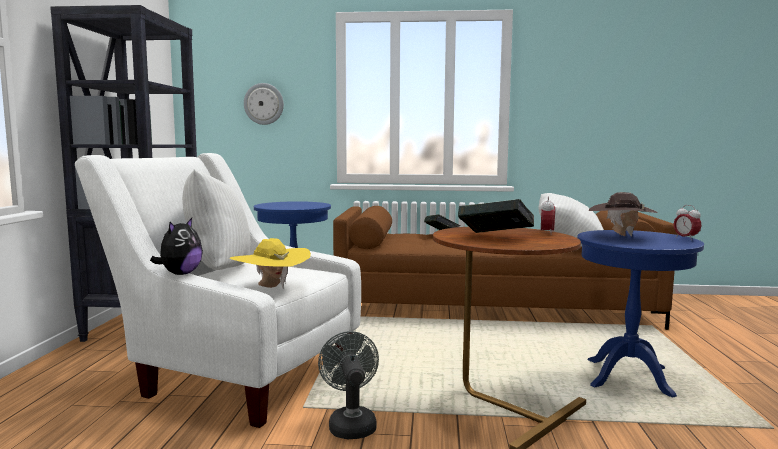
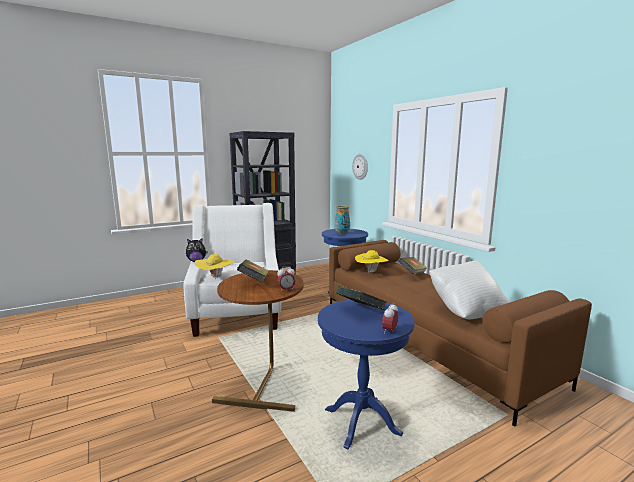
camera: 55 degrees right, 5 degrees up
white pillow [182,169,251,270] -> none
grey fan [318,331,379,439] -> none
brown hat [589,192,658,237] -> book [336,286,387,310]
none -> vase [334,205,350,235]
none -> yellow hat [355,250,389,273]

